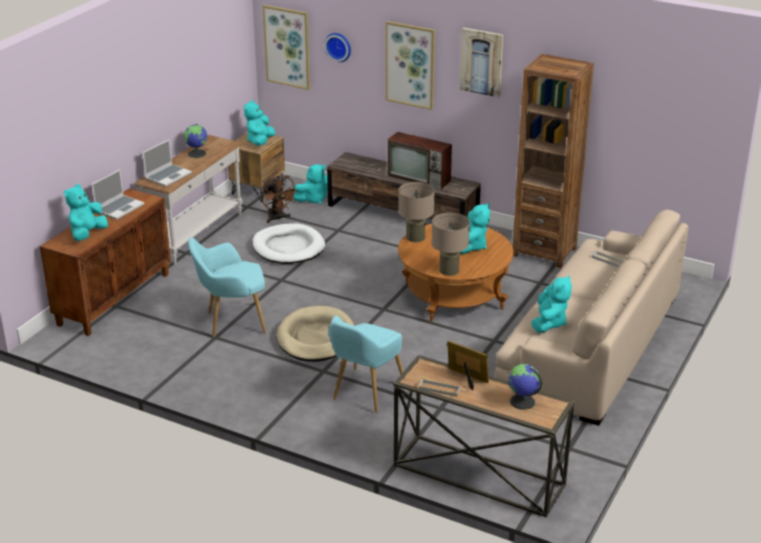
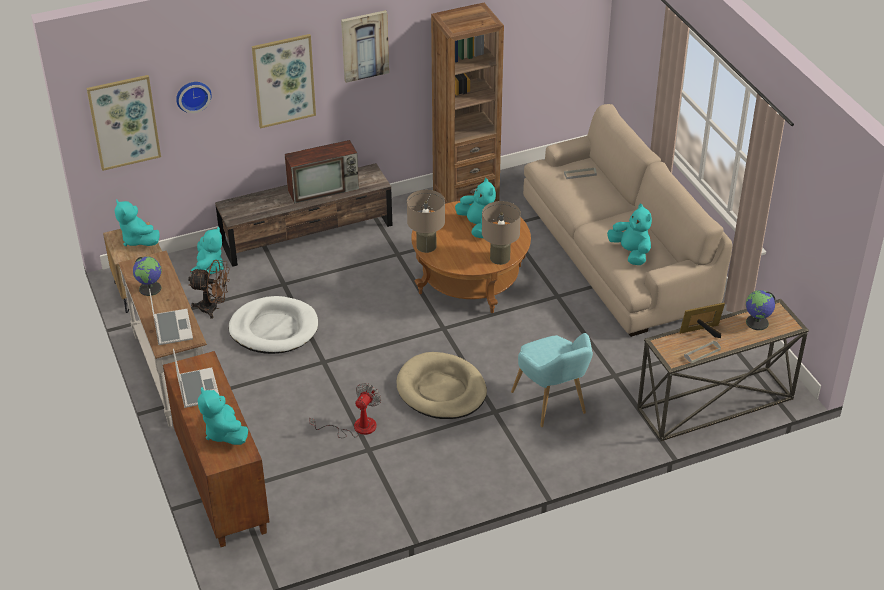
camera: 50 degrees left, 10 degrees up
turquoise armchair [188,237,267,337] -> fan [309,383,381,438]

